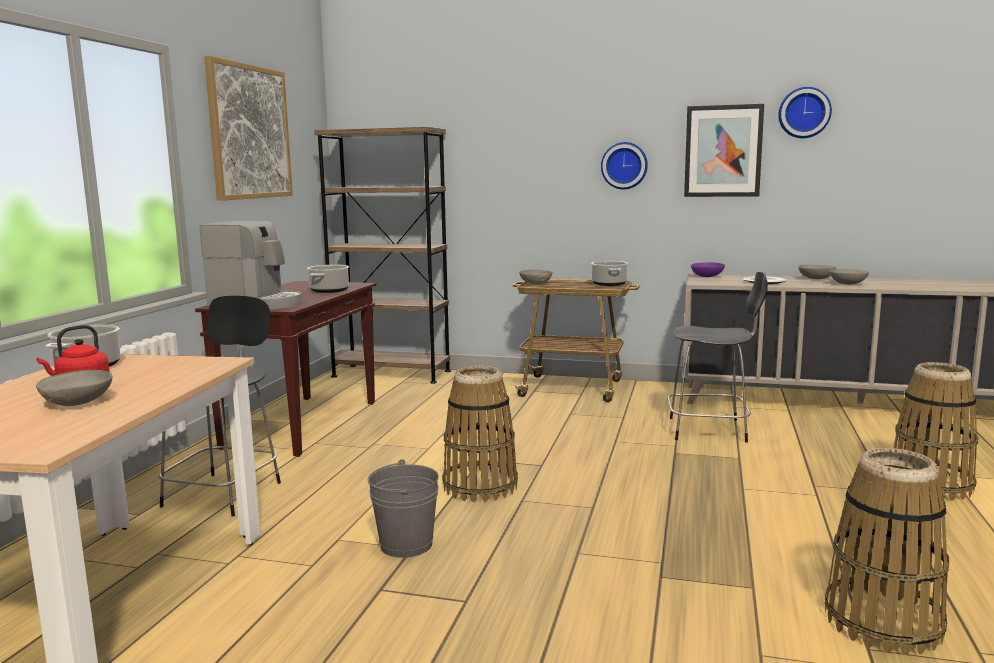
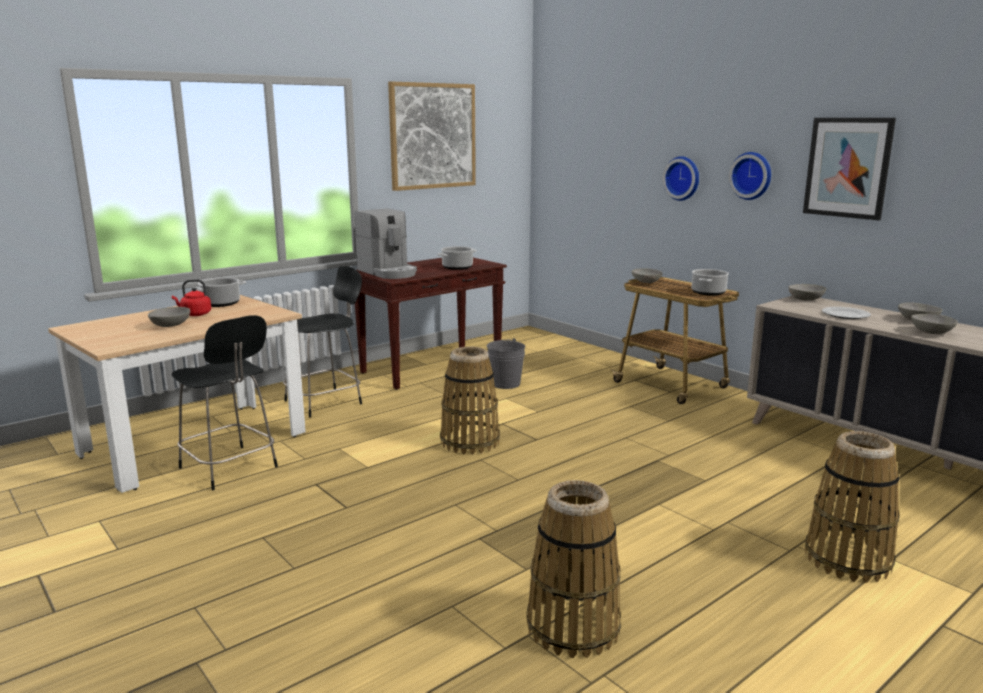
camera: 35 degrees right, 5 degrees up
brown bookcase [314,127,451,384] -> none
grey bucket [368,459,439,558] -> grey bucket moved to [487,338,525,389]
black stool [668,272,768,443] -> black stool moved to [171,315,278,490]
purple bowl [691,263,725,277] -> grey bowl [788,284,826,301]
wall clock [778,87,832,138] -> wall clock moved to [662,156,699,201]

